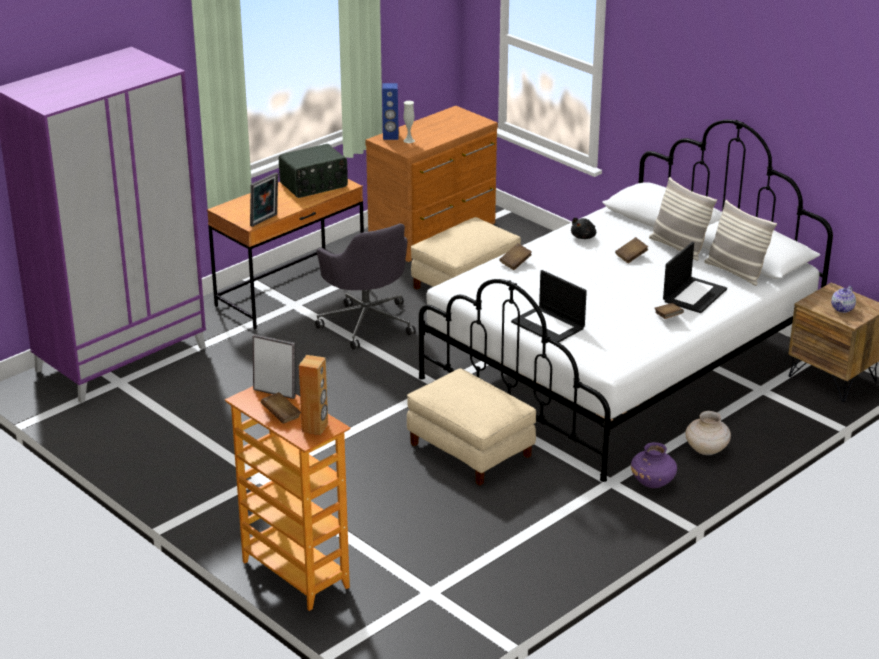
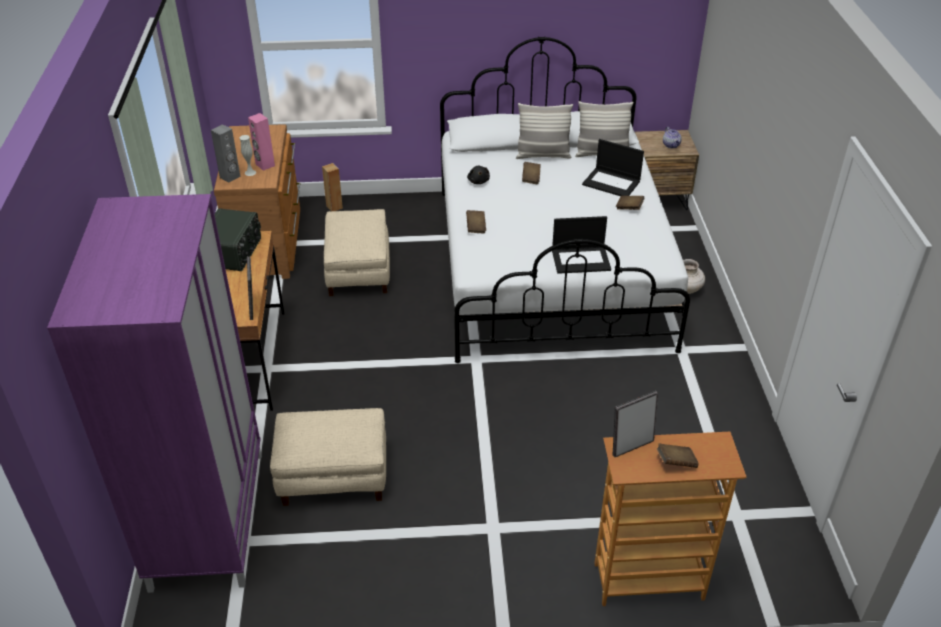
camera: 50 degrees left, 10 degrees up
brown speaker [299,355,328,435] -> brown speaker moved to [322,163,343,211]
grey office chair [315,224,416,350] -> none
blue speaker [382,83,399,140] -> grey speaker [211,124,241,183]
beige ottoman [407,368,536,485] -> beige ottoman moved to [270,408,386,506]
purple vase [631,442,677,488] -> none
laptop [663,242,727,313] -> laptop turned 135 degrees clockwise [582,139,644,196]
none -> pink speaker [248,113,275,171]

